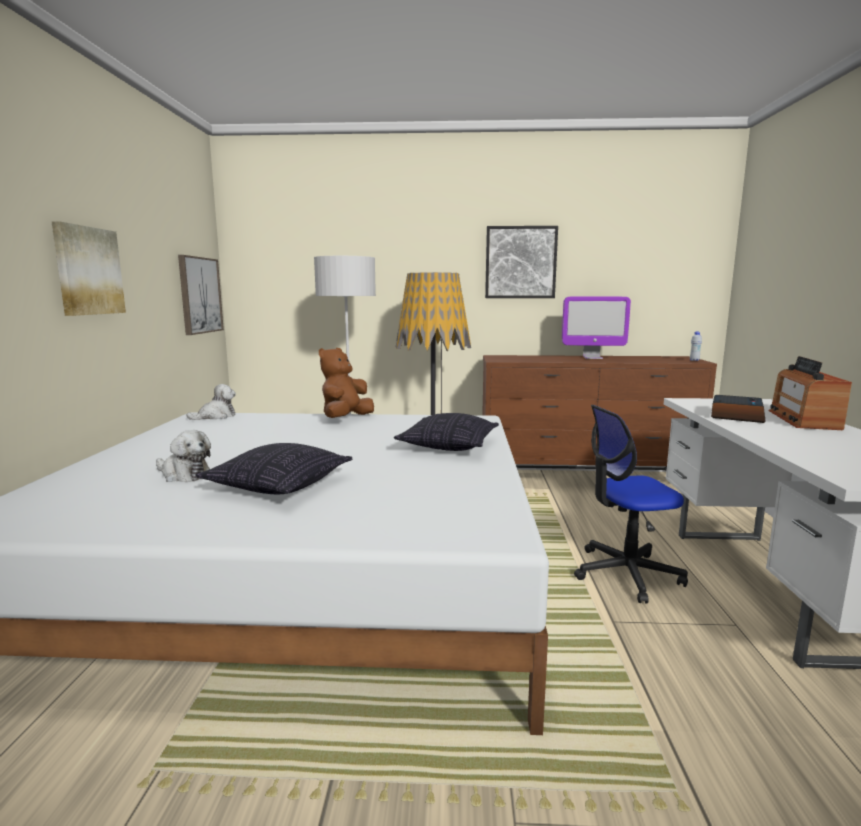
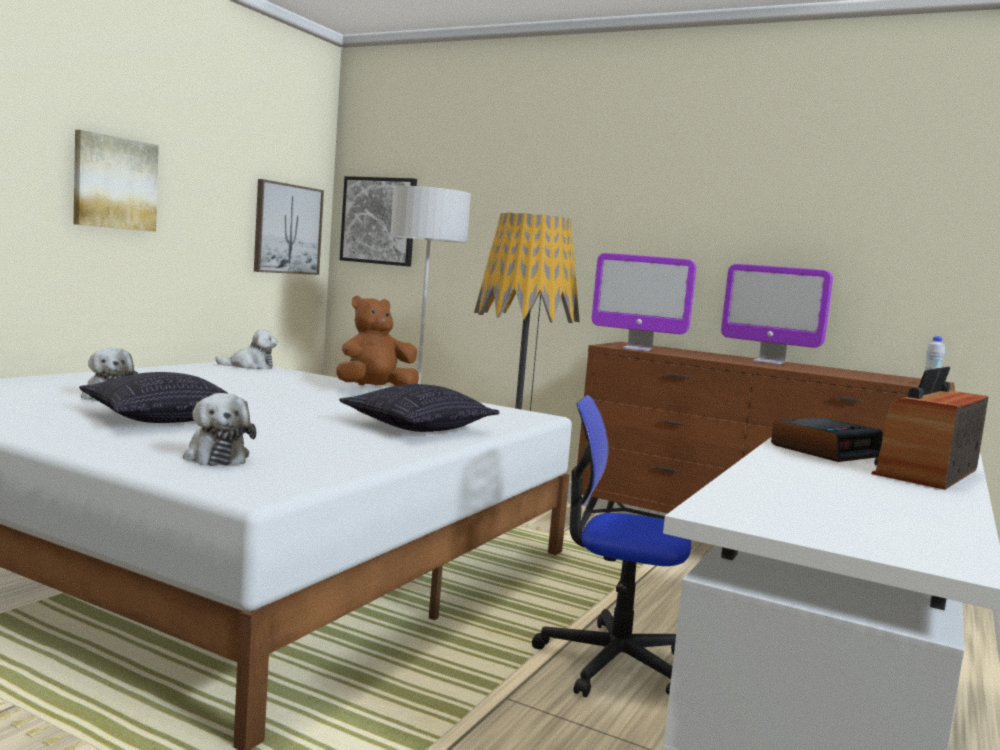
camera: 25 degrees right, 5 degrees down
picture [485,226,558,298] -> picture moved to [340,176,417,267]
none -> plush toy [183,393,256,466]
none -> monitor [592,253,696,351]

